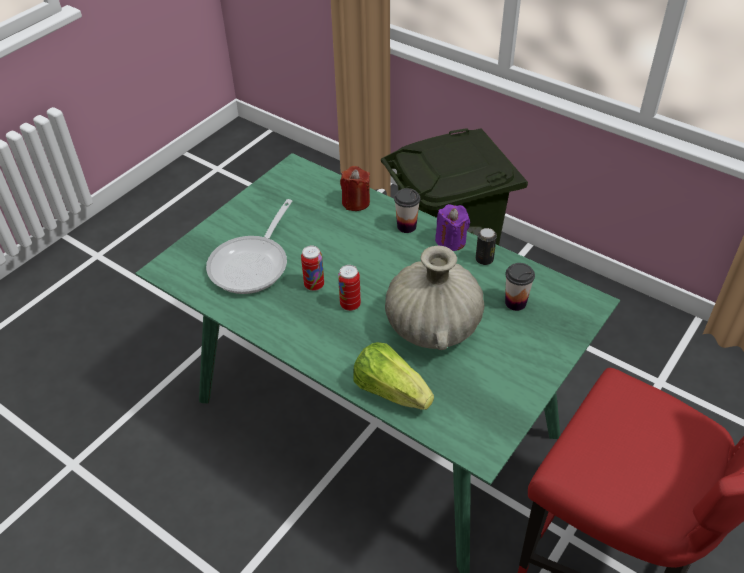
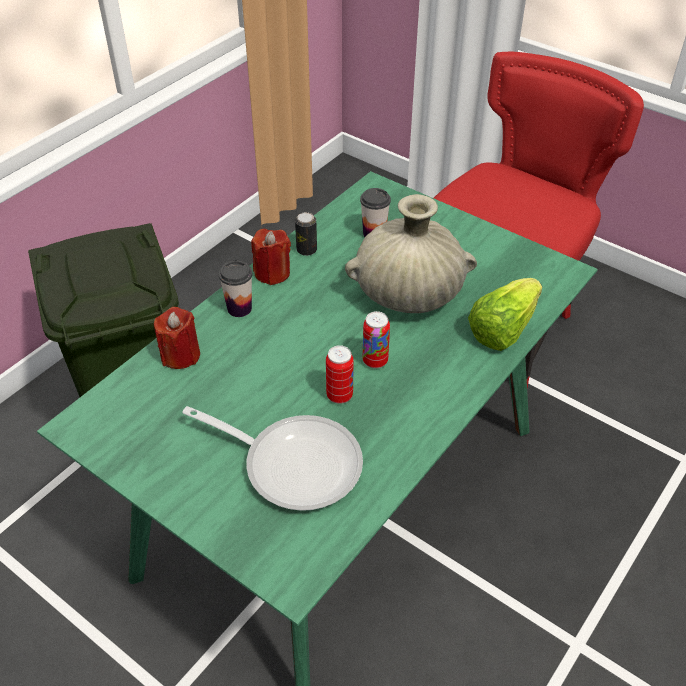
camera: 90 degrees left, 0 degrees up
purple candle [435,204,470,251] -> red candle [251,229,291,285]

